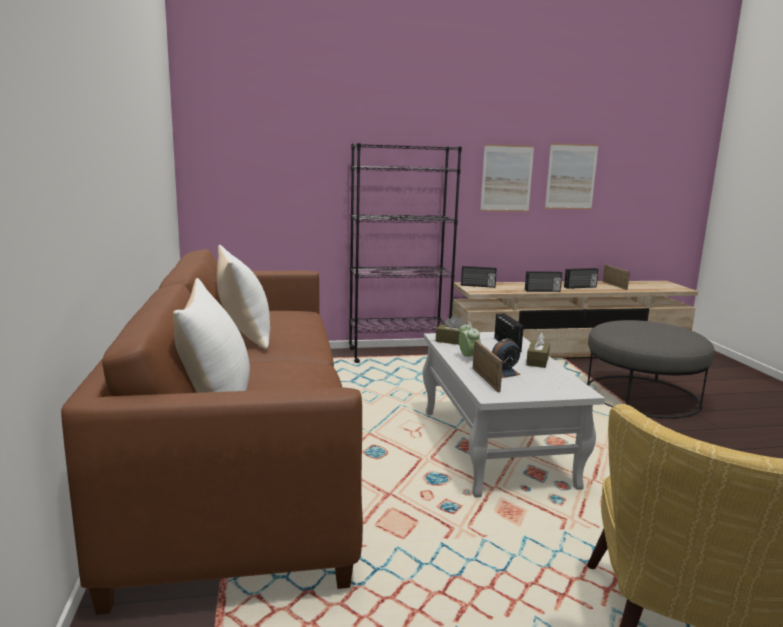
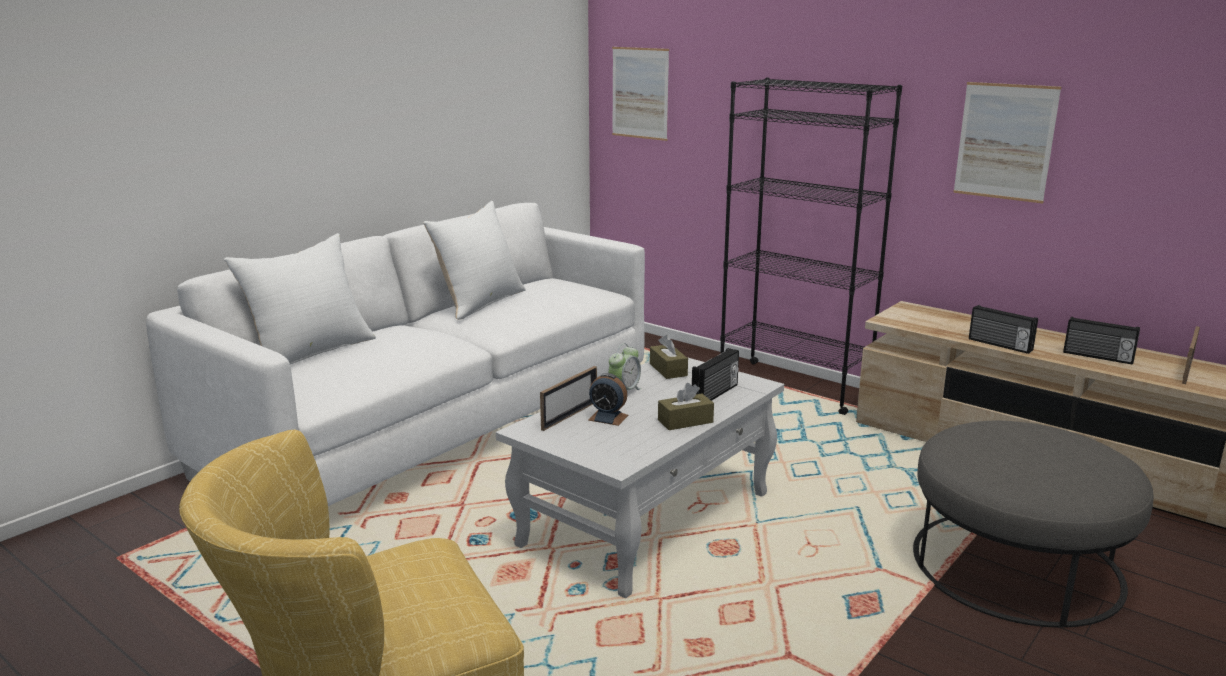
camera: 50 degrees right, 5 degrees up
brown sofa [61,249,363,615] -> white sofa [146,203,645,506]
radio [461,266,497,288] -> none
picture [545,143,599,209] -> picture moved to [612,47,669,141]

